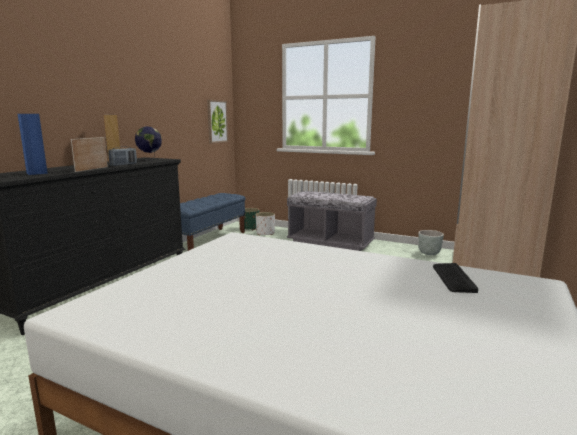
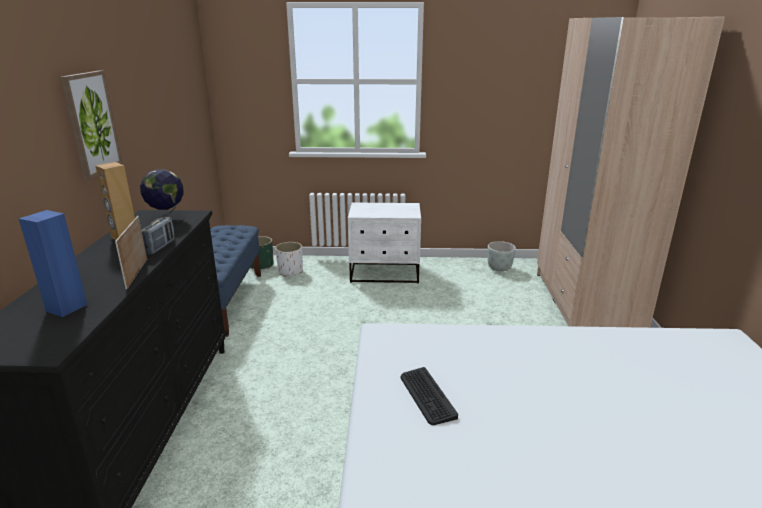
camera: 25 degrees left, 10 degrees up
picture [207,100,228,144] -> picture moved to [60,71,123,179]
grey bench [287,191,377,251] -> white nightstand [348,202,421,283]
keyboard [433,263,478,293] -> keyboard moved to [401,367,458,425]

